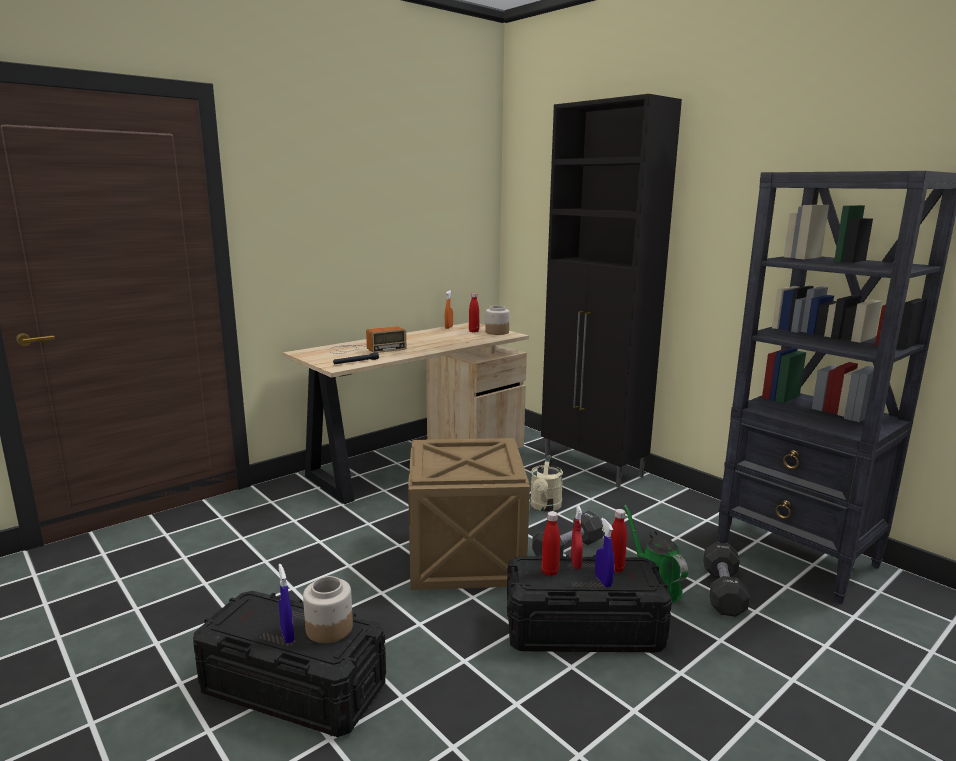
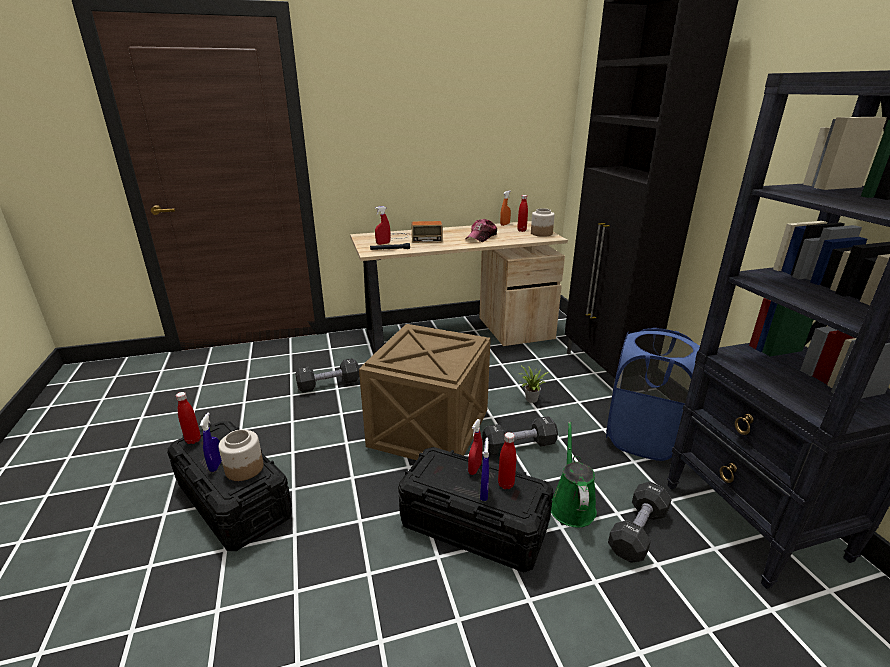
camera: 25 degrees right, 10 degrees up
beige watering can [530,456,563,511] -> potted plant [520,365,549,403]
red bottle [541,511,560,576] -> red bottle moved to [176,392,201,444]
none -> black dumbbell [296,358,360,393]
none -> red spray bottle [375,206,391,245]
none -> cap [466,219,497,242]
none -> blue laundry basket [606,328,700,461]

